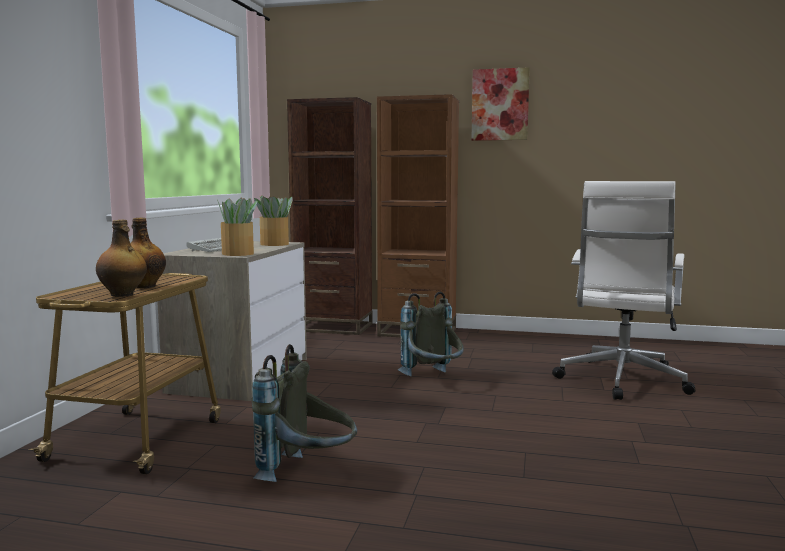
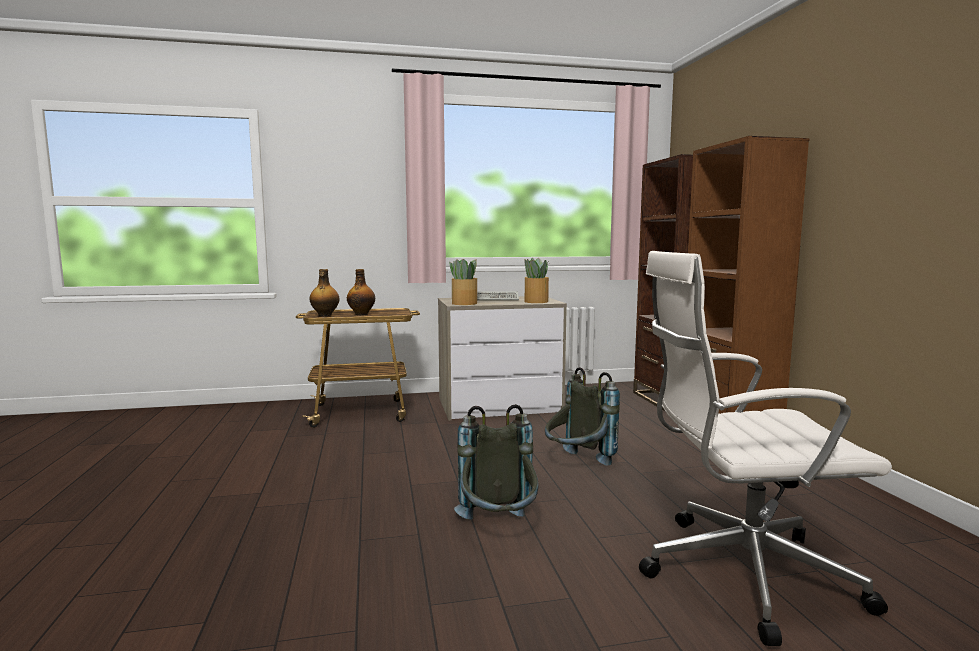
camera: 65 degrees right, 0 degrees up
grey backpack [252,344,357,482] -> grey backpack moved to [454,404,538,520]
picture [471,67,530,141] -> none

